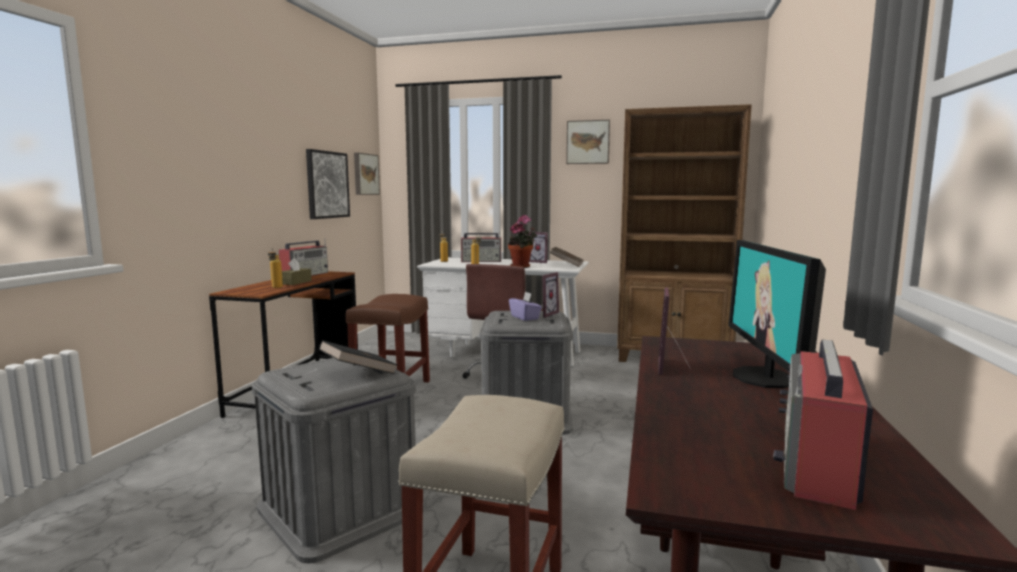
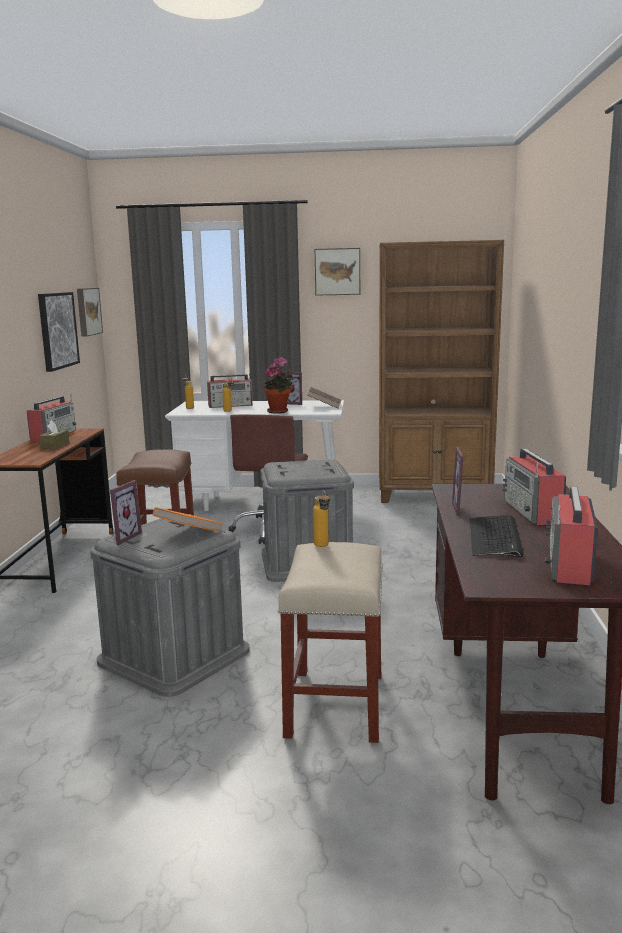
camera: 10 degrees left, 5 degrees up
bottle [268,248,283,288] -> bottle moved to [313,490,330,547]
black book [319,340,397,374] -> orange book [153,507,224,532]
purple tissue box [509,291,542,321] -> none
picture frame [542,272,559,318] -> picture frame moved to [110,480,142,545]
monitor [728,240,826,388] -> radio [502,448,566,525]
none -> keyboard [470,515,524,557]

